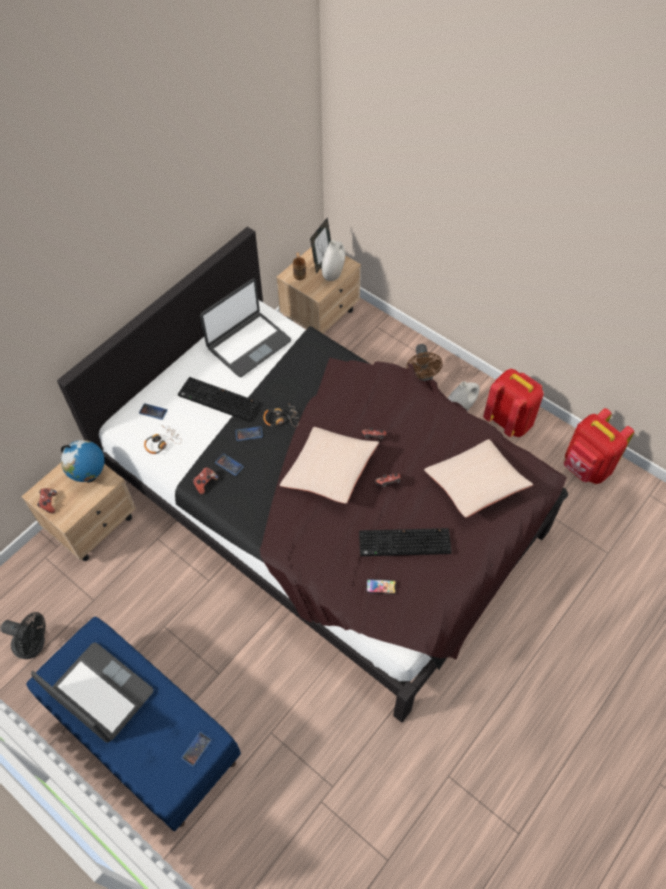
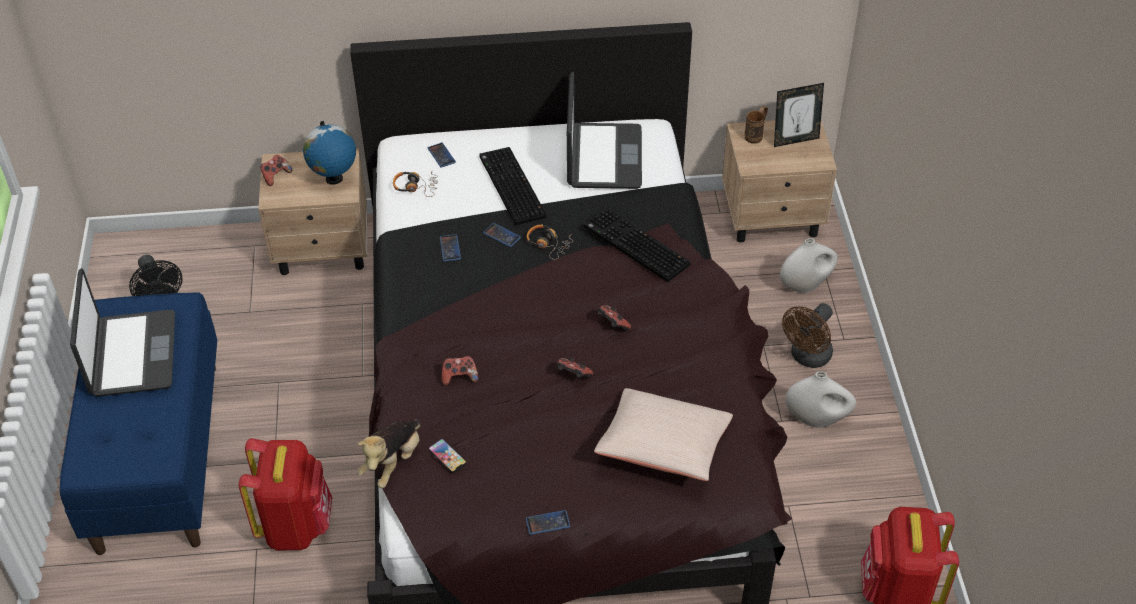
camera: 45 degrees right, 10 degrees down
phone [181,731,212,767] -> phone moved to [525,510,571,535]
game controller [193,467,218,495] -> game controller moved to [442,356,478,386]
laptop [200,278,291,377] -> laptop turned 90 degrees counterclockwise [567,72,642,189]
beige pillow [280,427,379,504] -> none
white vase [321,240,345,281] -> white vase moved to [780,238,838,293]
keyboard [359,528,452,556] -> keyboard moved to [584,208,690,282]
red backpack [483,369,544,437] -> red backpack moved to [239,438,332,550]
none -> plush toy [357,419,421,488]

